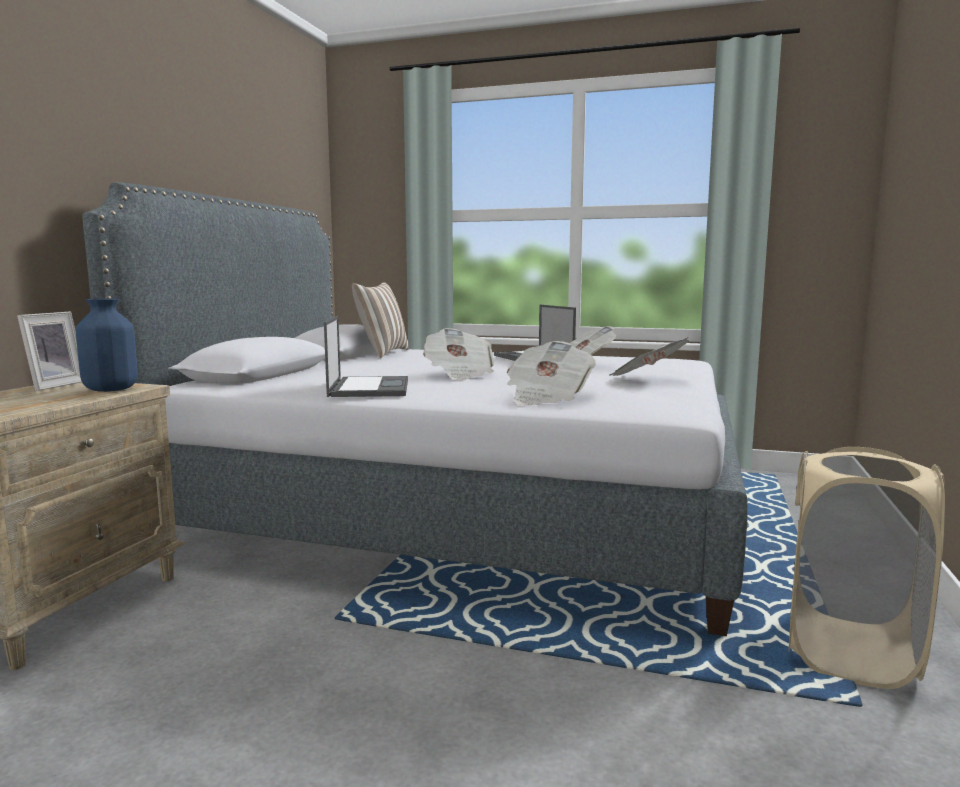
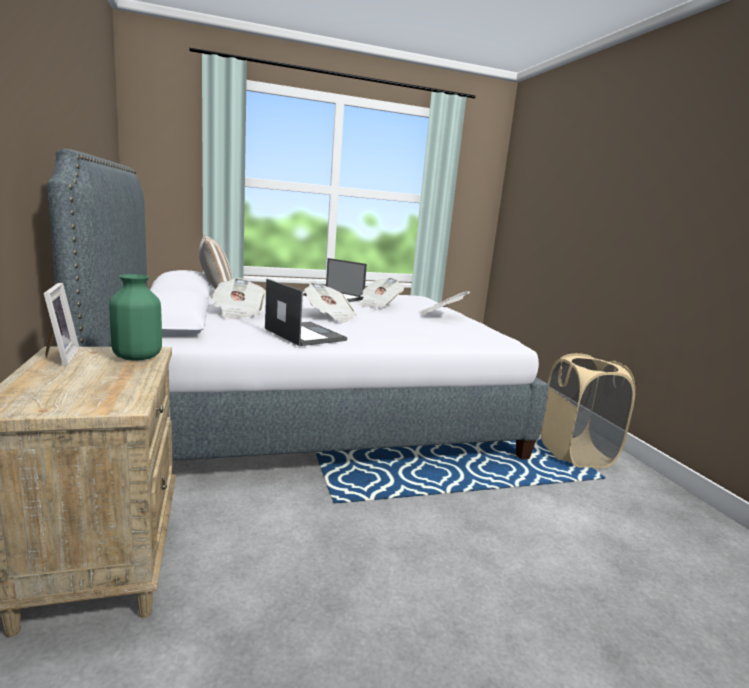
camera: 35 degrees left, 5 degrees up
blue vase [76,299,138,392] -> green vase [109,274,162,361]
newspaper [507,341,596,406] -> newspaper moved to [211,278,266,319]

